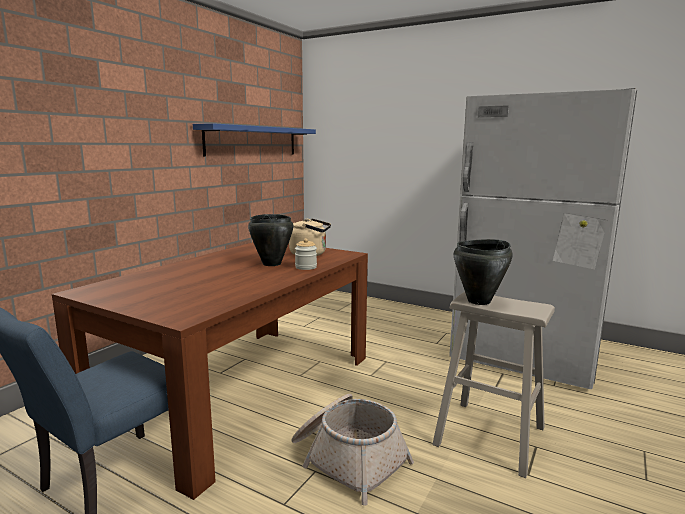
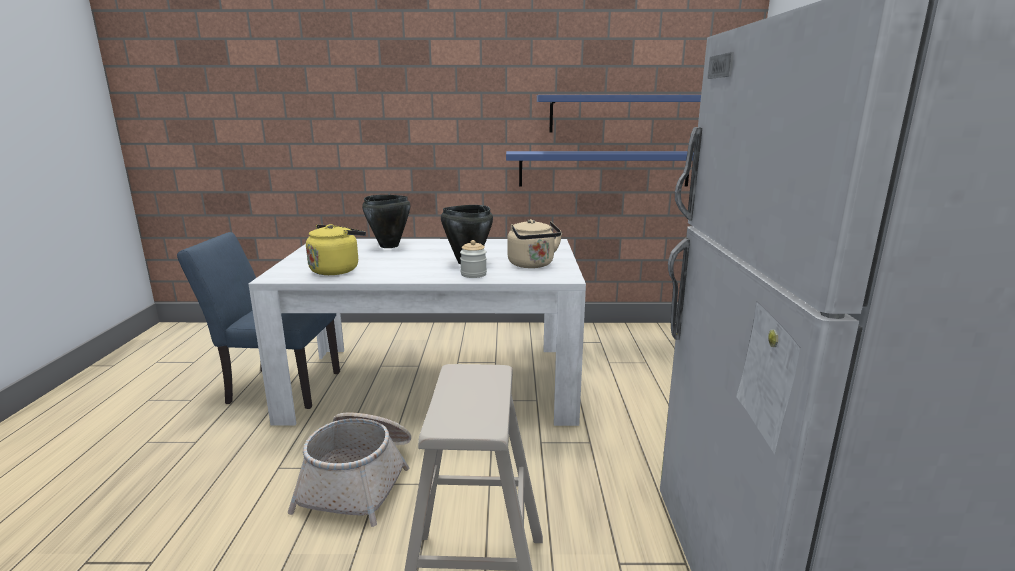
camera: 60 degrees right, 5 degrees up
brown dining table [52,242,368,500] -> white dining table [248,239,586,426]
black cooking pot [454,239,513,305] -> black cooking pot moved to [362,195,411,248]
none -> yellow kettle [306,224,366,275]
none -> blue shelf [506,151,694,187]

